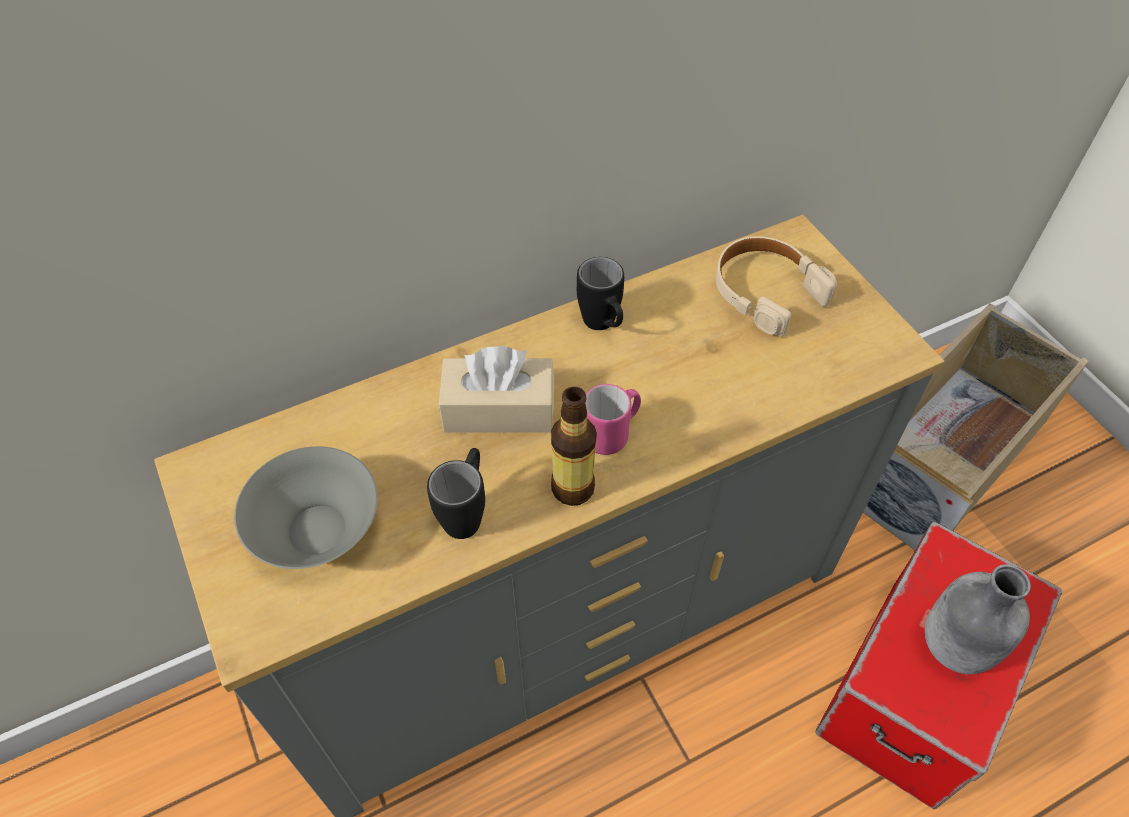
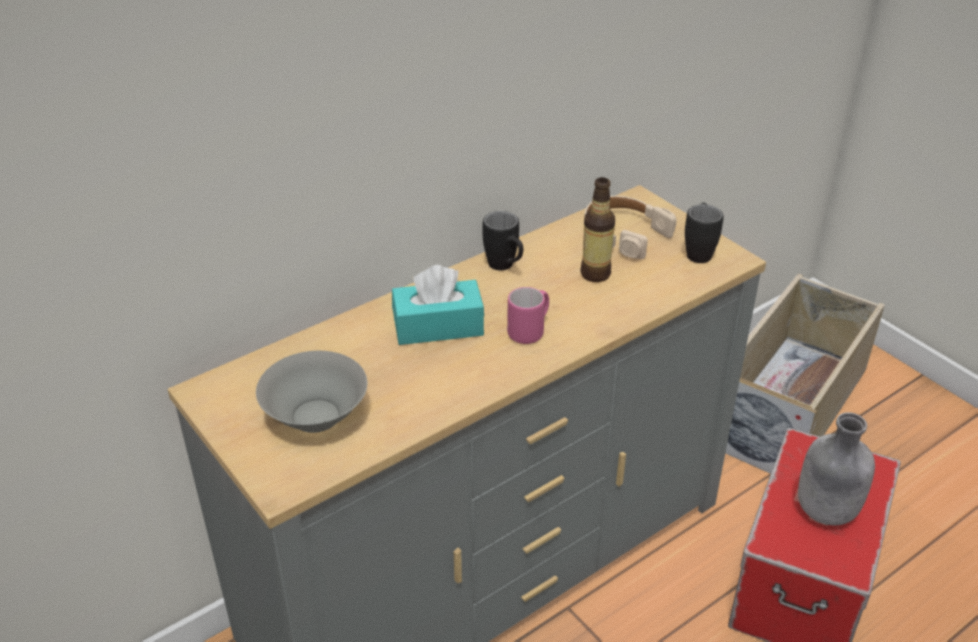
camera: 10 degrees left, 15 degrees down
black mug [427,448,485,539] -> black mug moved to [685,202,724,263]
beige tissue box [439,346,554,432] -> turquoise tissue box [392,265,484,345]
bottle [551,387,597,506] -> bottle moved to [580,177,615,282]

